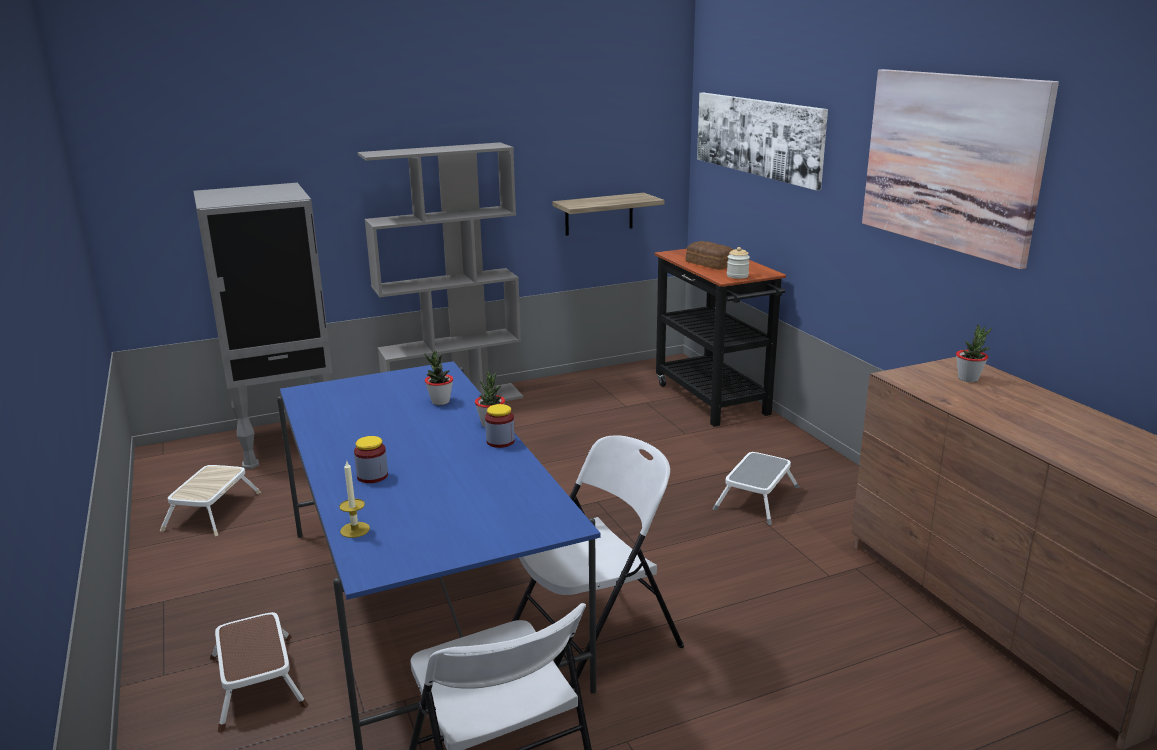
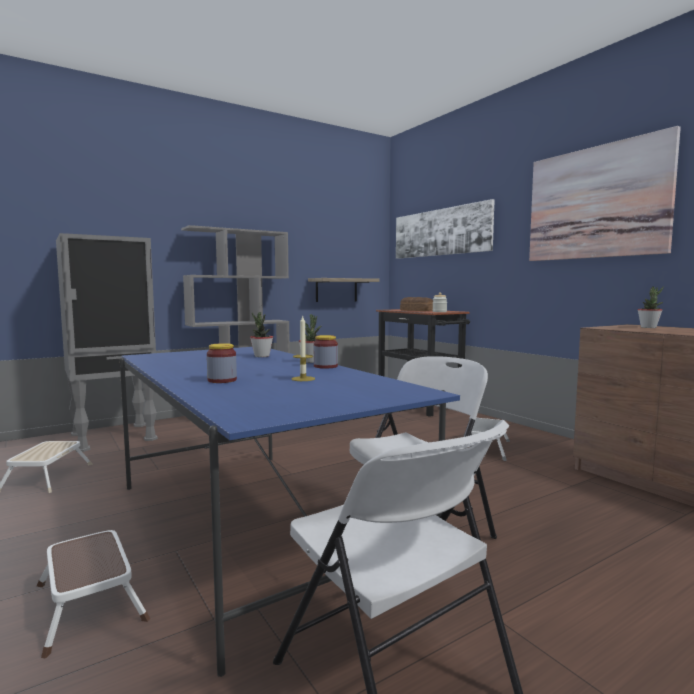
camera: 10 degrees left, 15 degrees down
candle [339,461,370,538] -> candle moved to [292,315,315,381]

